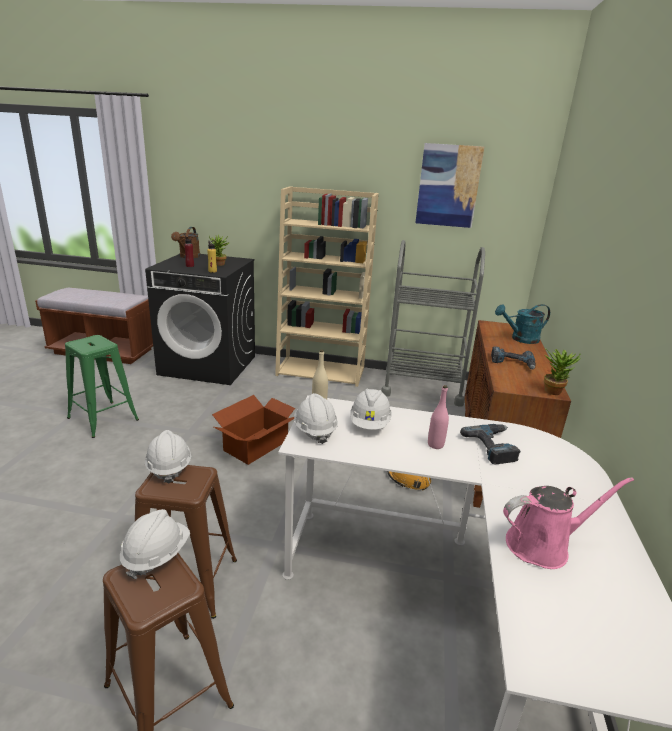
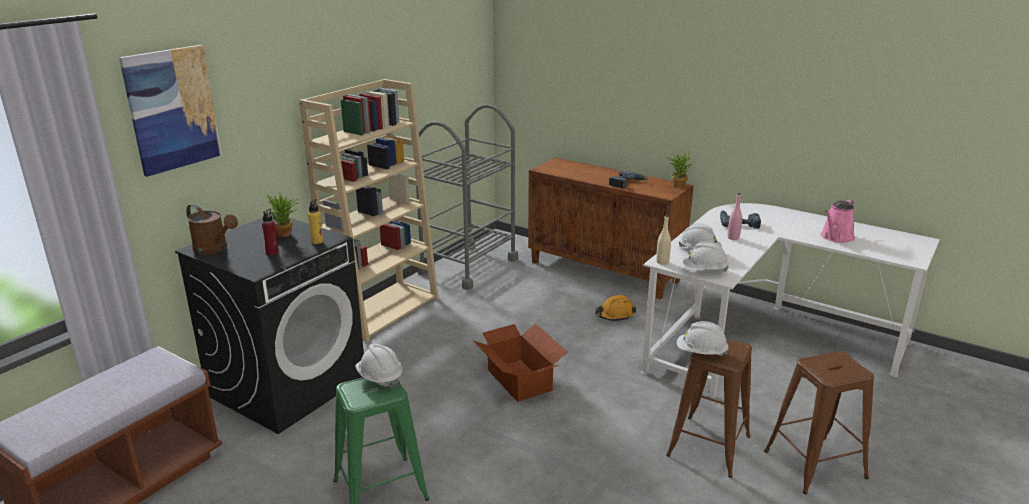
camera: 65 degrees left, 0 degrees up
white hard hat [120,509,190,579] -> white hard hat moved to [355,344,402,388]
picture [415,143,484,228] -> picture moved to [119,45,222,177]
turquoise watering can [495,304,550,344] -> none
pink watering can [503,477,634,569] -> pink watering can turned 150 degrees counterclockwise [820,200,855,243]

